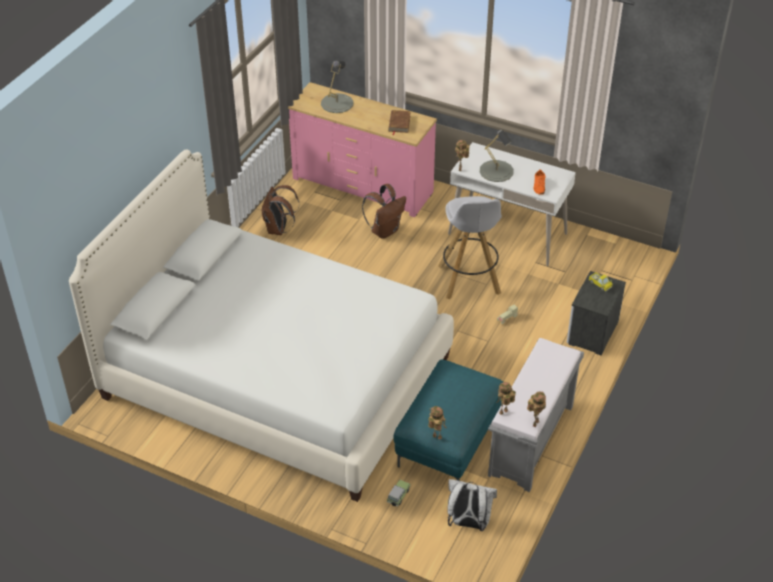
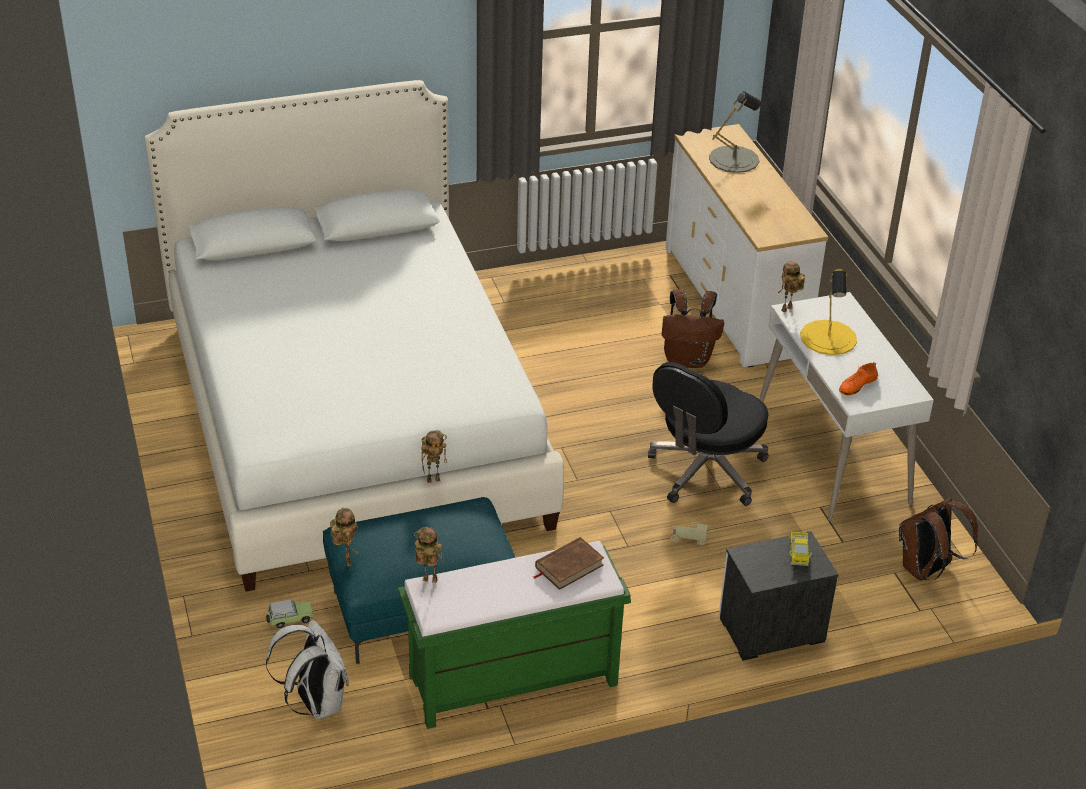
camera: 45 degrees right, 5 degrees down
brown backpack [262,185,300,235] -> brown backpack moved to [899,497,978,580]
pink dresser [288,82,437,217] -> white dresser [665,124,828,367]
brown book [388,110,411,135] -> brown book moved to [534,537,604,590]
white stool [438,196,502,299] -> black office chair [648,362,769,506]
grey table lamp [479,130,514,182] -> yellow table lamp [800,269,857,355]
grey bench [488,338,584,492] -> green bench [398,541,631,729]
toy robot [527,391,546,427] -> toy robot moved to [421,430,447,483]

